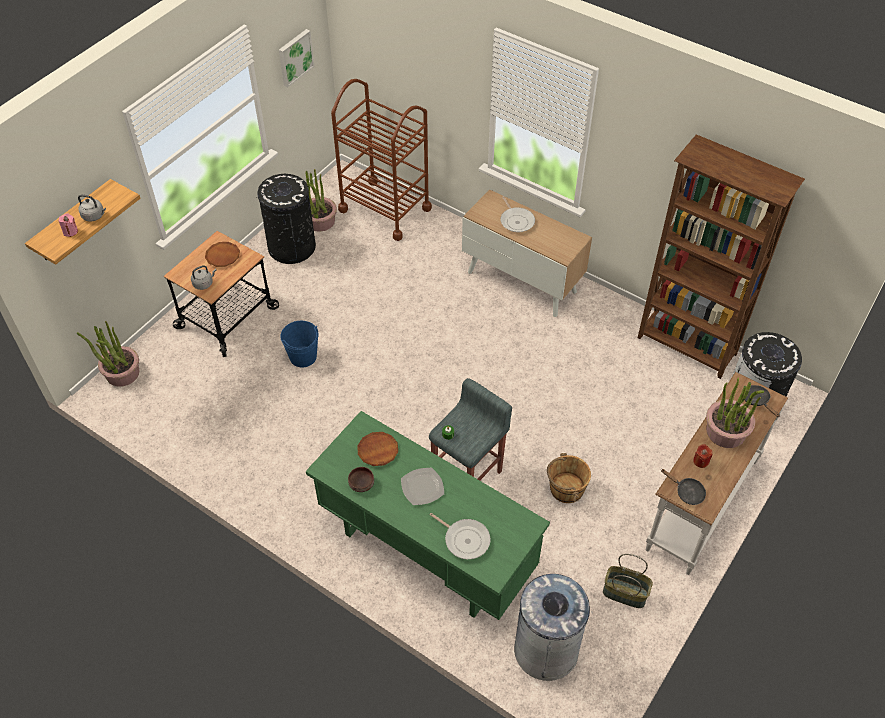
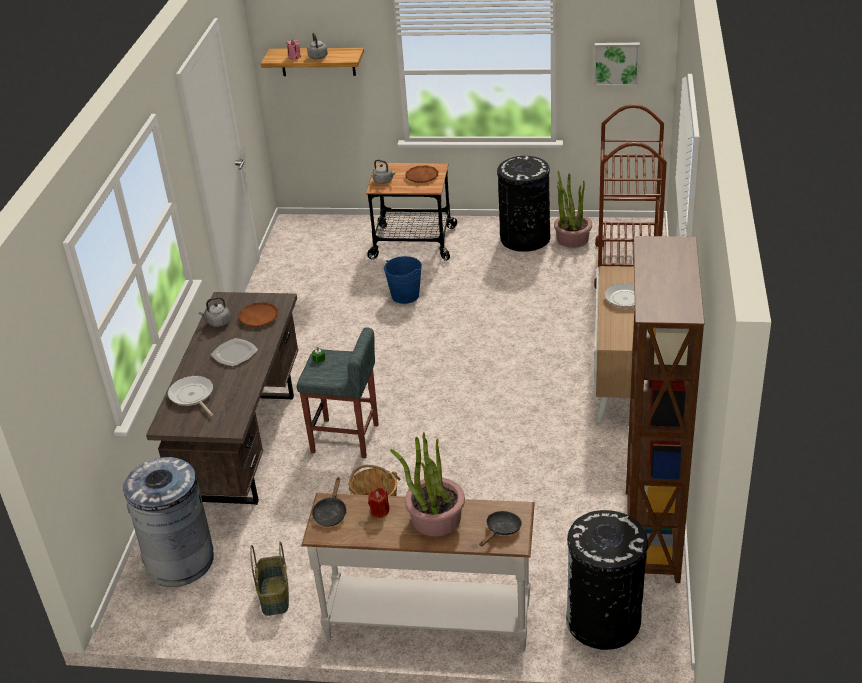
camera: 65 degrees right, 15 degrees down
potted plant [77,321,140,387] -> none
green desk [306,411,550,620] -> brown desk [146,292,299,505]
brown bowl [348,467,374,492] -> grey kettle [198,297,231,327]
frying pan [430,513,490,559] -> frying pan turned 135 degrees clockwise [168,376,213,416]

